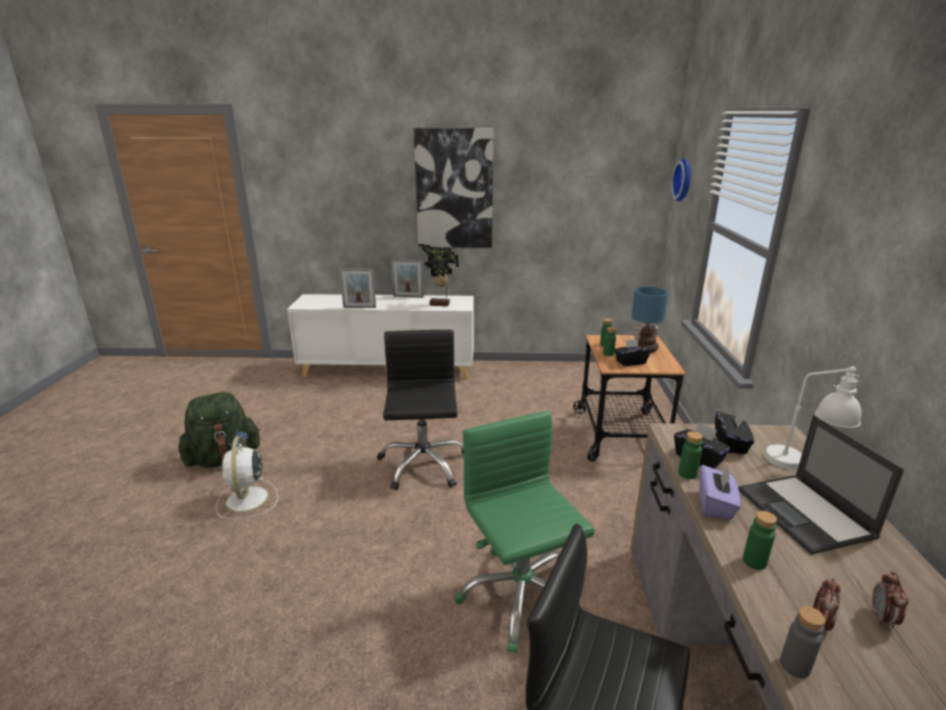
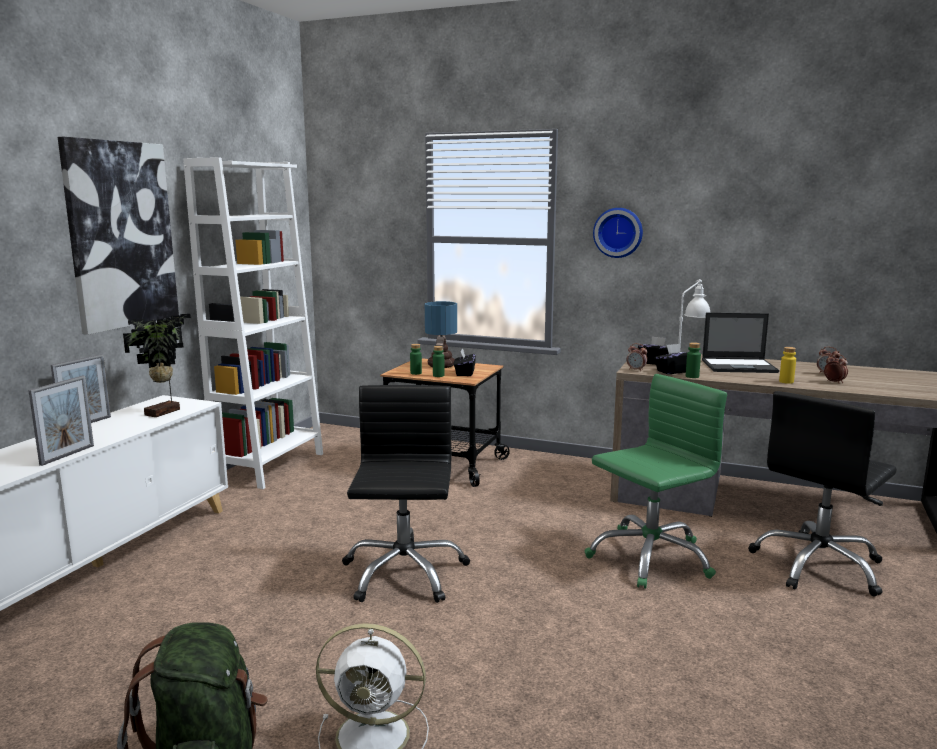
camera: 70 degrees left, 10 degrees down
black office chair [377,330,464,490] -> black office chair turned 75 degrees clockwise [342,385,470,603]
green office chair [455,411,595,654] -> green office chair turned 150 degrees clockwise [585,374,727,589]
wall clock [671,158,691,201] -> wall clock moved to [593,208,643,258]
purple tissue box [699,465,741,520] -> none
green bottle [743,511,777,570] -> yellow bottle [779,347,796,384]
grey bottle [780,606,825,678] -> none
none -> white bookcase [183,157,323,489]
none -> alarm clock [627,343,647,371]

